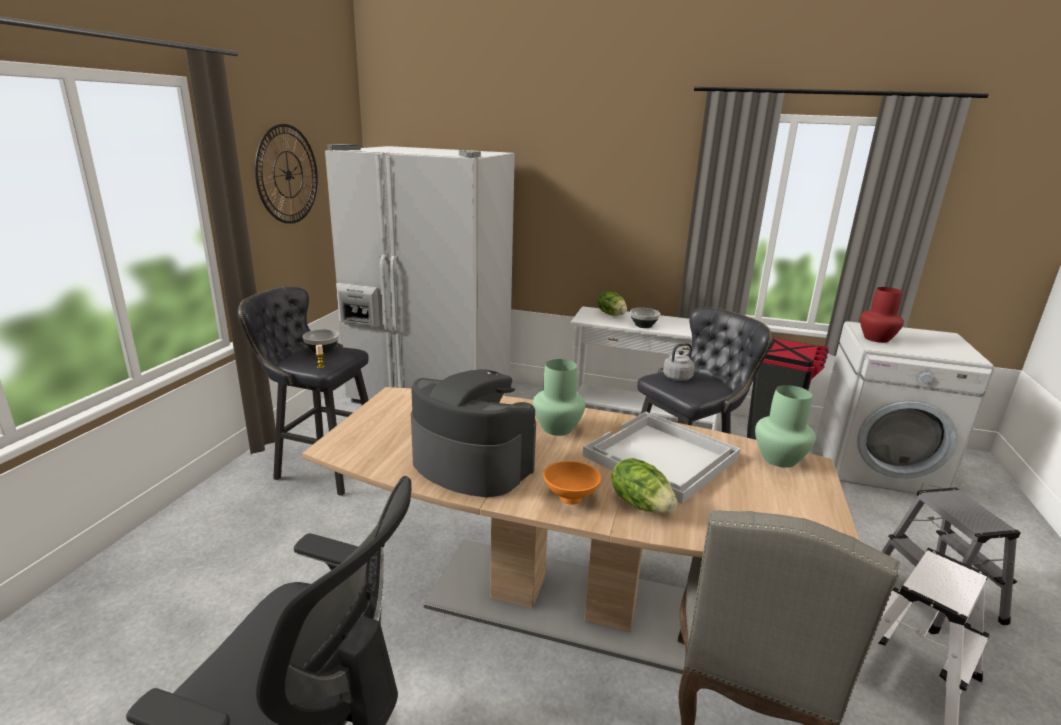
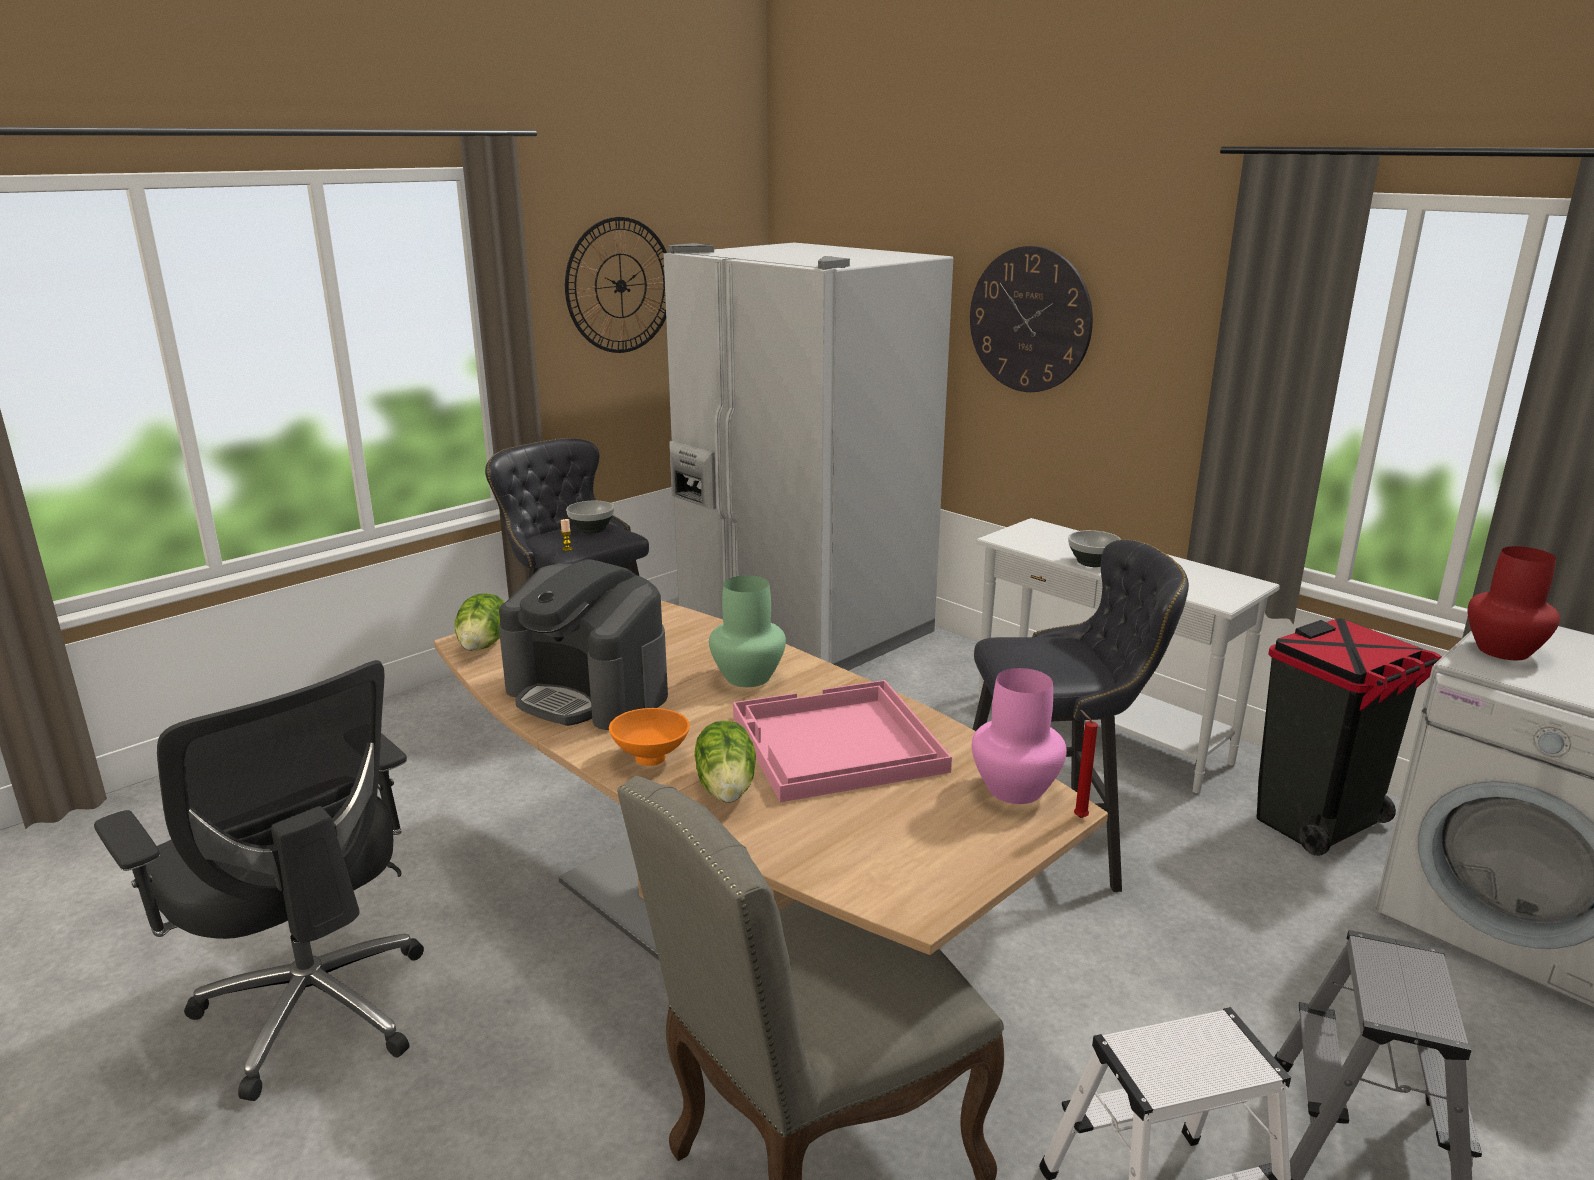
camera: 30 degrees right, 0 degrees up
coffee machine [411,369,536,497] -> coffee machine turned 150 degrees clockwise [499,559,668,730]
white tray [583,412,740,504] -> pink tray [733,680,952,802]
lettuce [598,292,627,316] -> lettuce moved to [455,593,505,651]
grey kettle [663,343,701,381] -> none
green vase [755,385,816,468] -> pink vase [972,668,1067,804]
none -> wall clock [970,246,1093,392]
none -> red candle [1074,710,1098,818]

